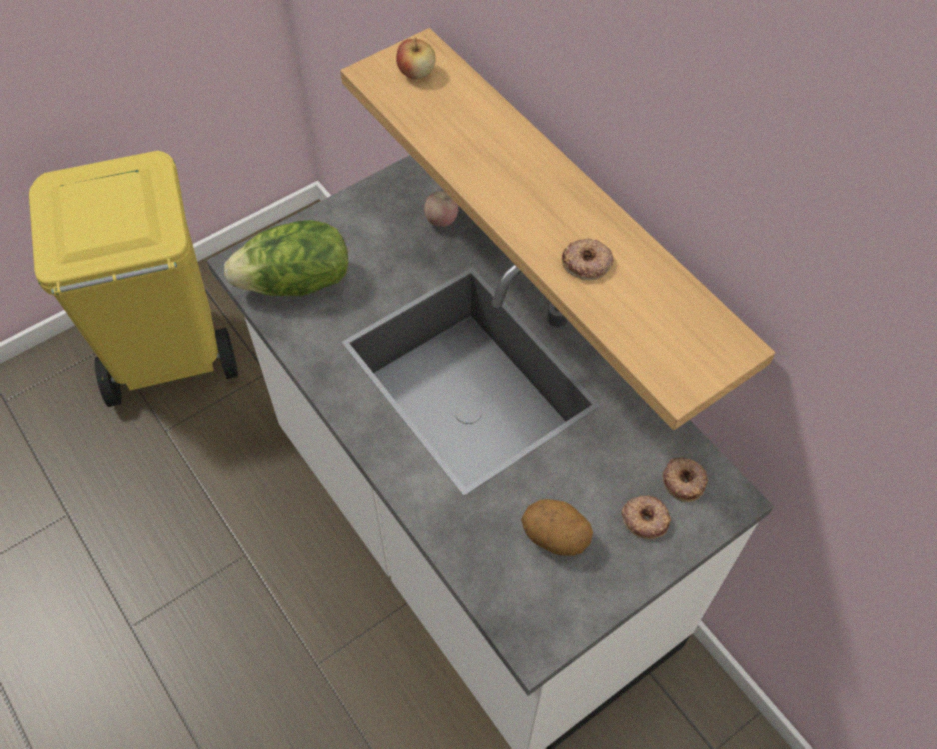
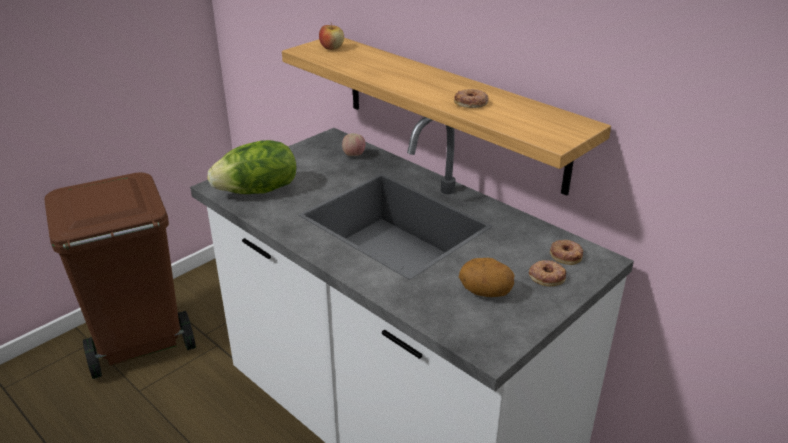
camera: 10 degrees left, 25 degrees down
yellow trash can [29,151,238,407] -> brown trash can [44,172,196,379]

